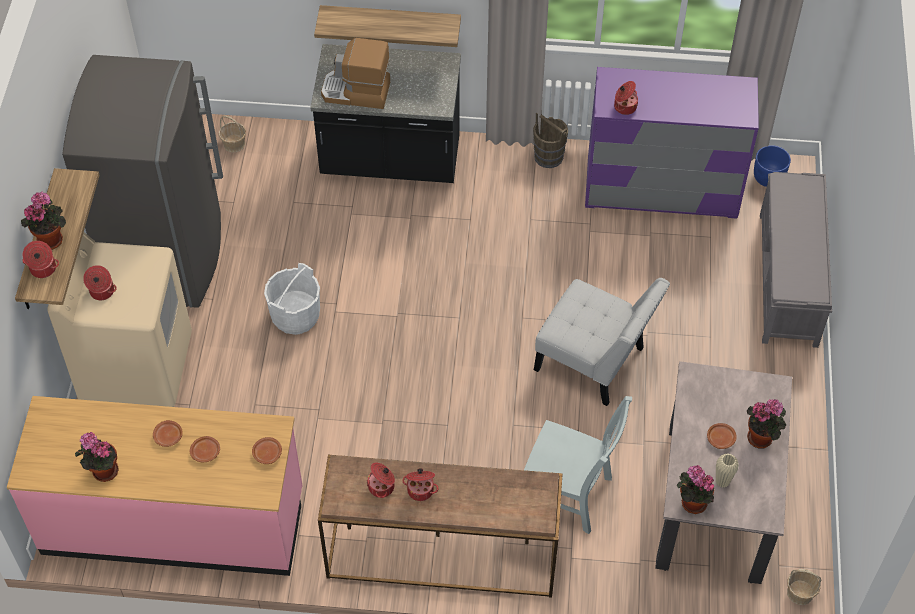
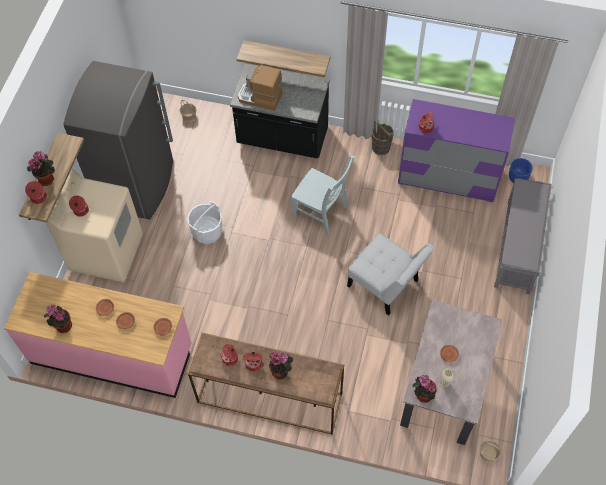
camera: 10 degrees right, 5 degrees up
grey chair [524,396,632,534] -> grey chair moved to [291,156,355,235]
potted plant [747,399,786,448] -> potted plant moved to [269,352,293,380]

